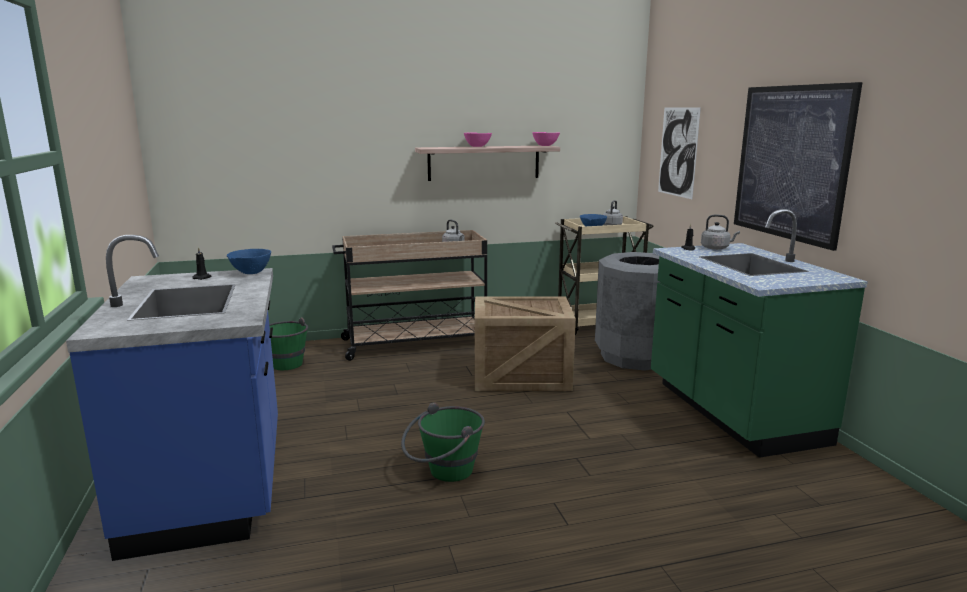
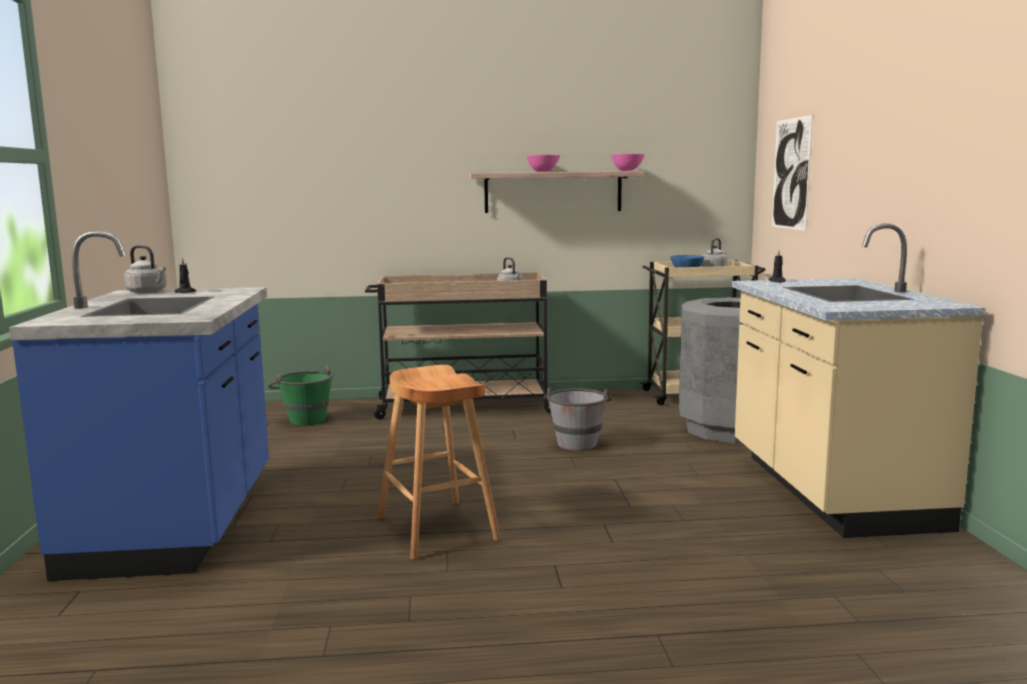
camera: 10 degrees right, 5 degrees down
blue bowl [227,249,271,274] -> none
green bucket [401,402,485,482] -> brown stool [377,365,501,560]
crate [474,296,576,391] -> grey bucket [544,387,612,451]
green counter [651,209,868,458] -> beige counter [732,223,986,538]
grey kettle [701,214,740,250] -> grey kettle moved to [124,245,166,293]
picture [734,82,863,251] -> none

